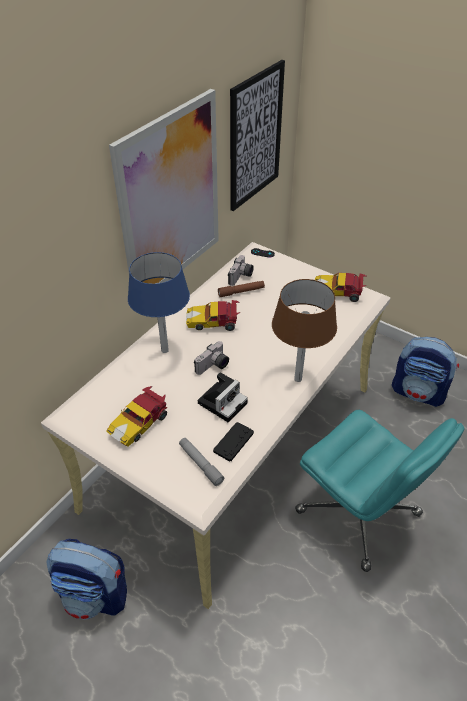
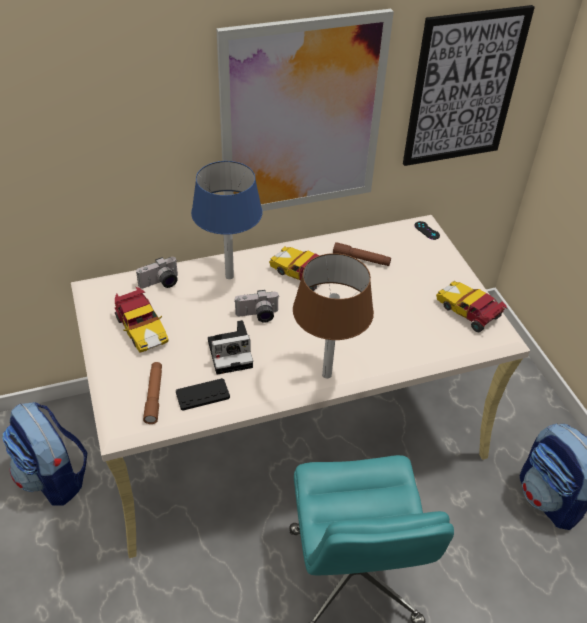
camera: 35 degrees right, 0 degrees up
toy car [107,386,167,447] -> toy car turned 105 degrees counterclockwise [115,287,169,353]
grey flashlight [179,438,224,486] -> brown flashlight [143,362,162,424]
camera [228,255,254,286] -> camera moved to [136,257,178,288]

